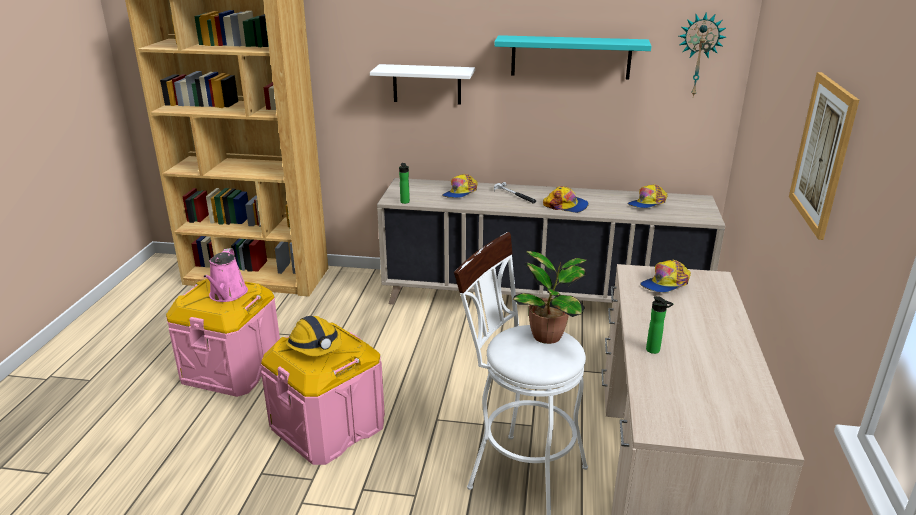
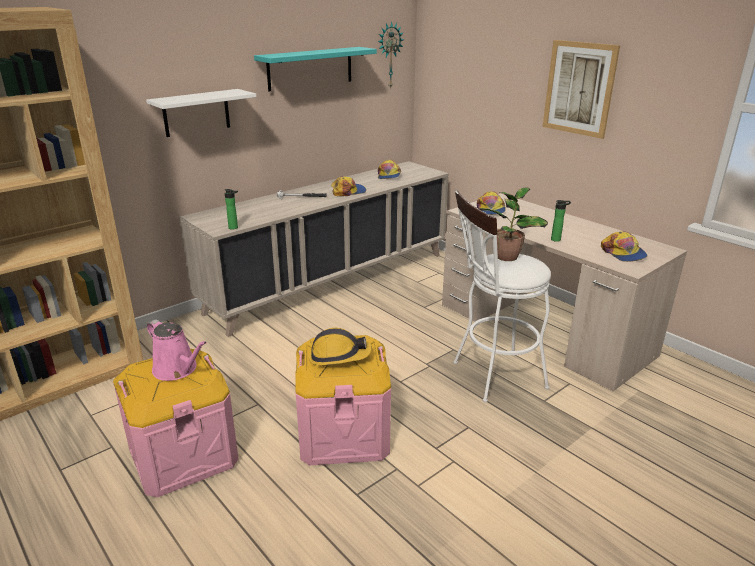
camera: 50 degrees left, 0 degrees up
cap [442,174,478,198] -> cap moved to [601,231,648,262]

